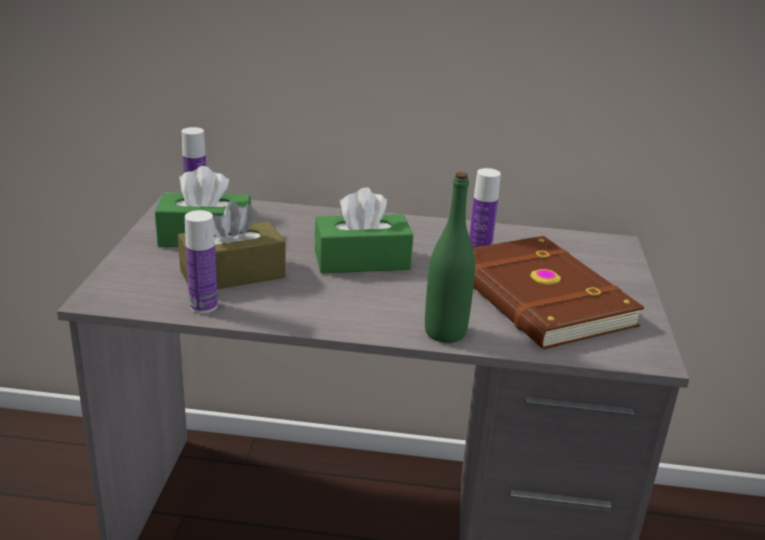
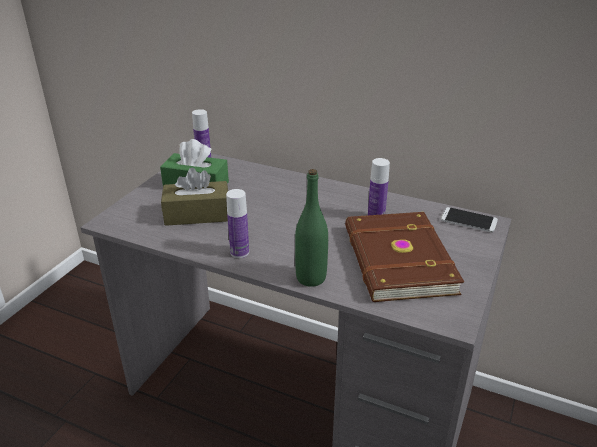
camera: 20 degrees right, 5 degrees up
bottle [185,210,218,314] -> bottle moved to [226,189,249,258]
green tissue box [314,188,413,273] -> none
none -> phone [441,207,498,232]

